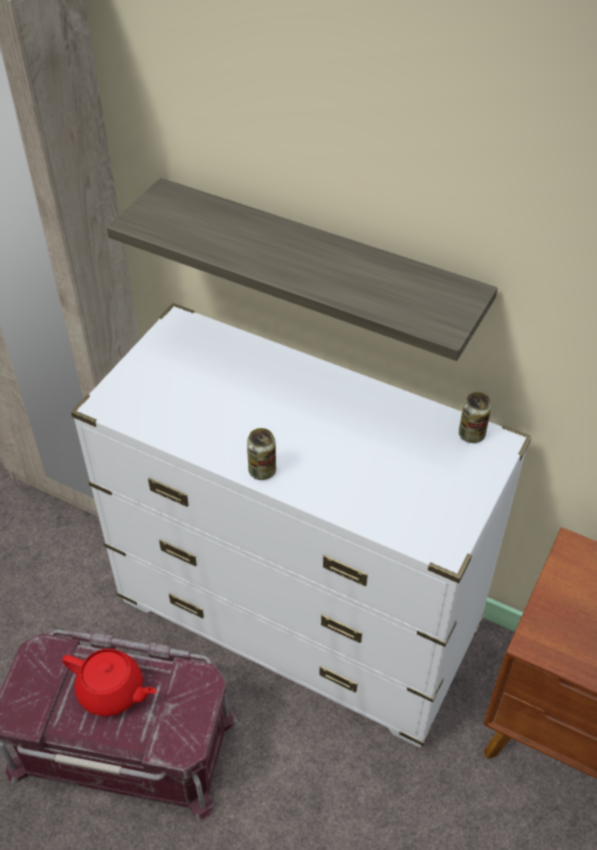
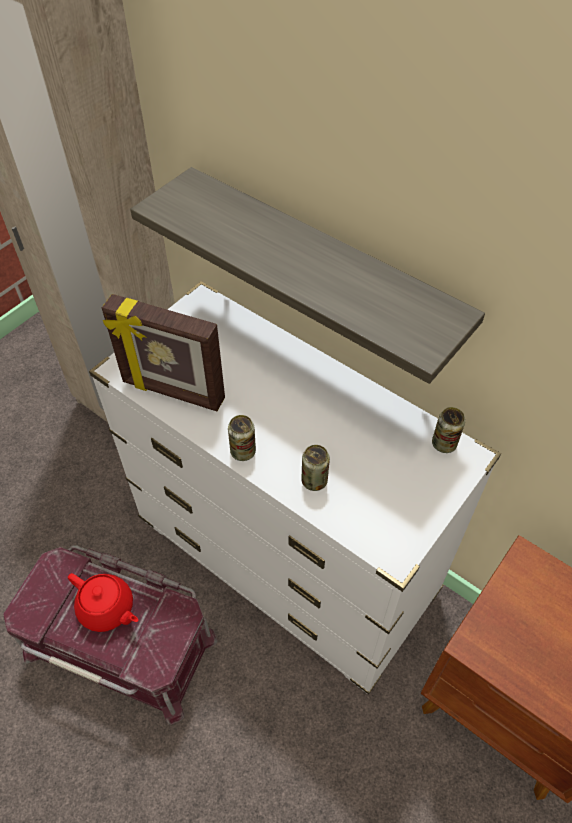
camera: 10 degrees right, 5 degrees up
none -> picture frame [102,294,225,411]
none -> can [301,445,330,491]

